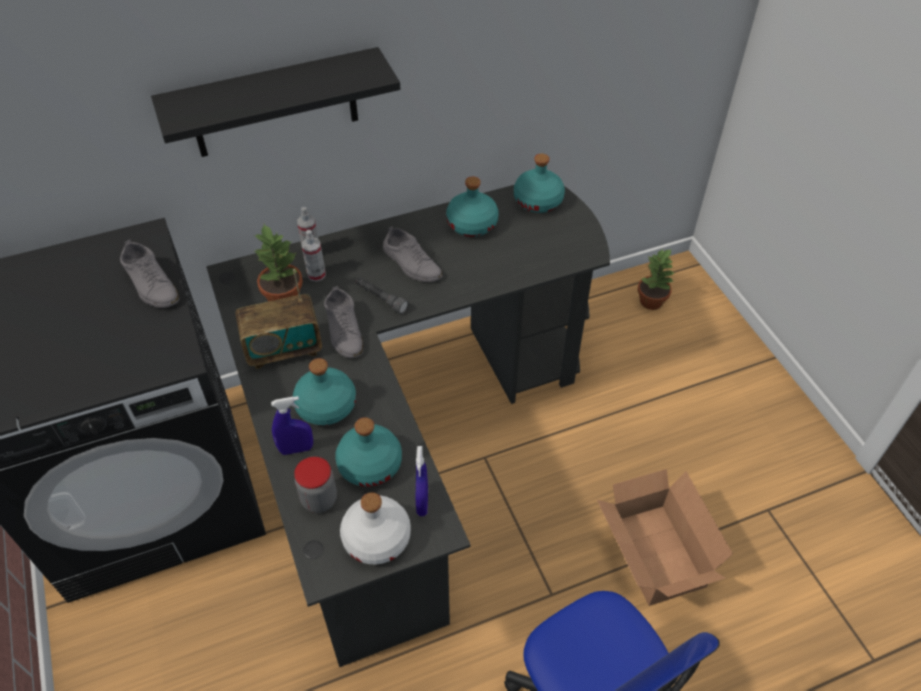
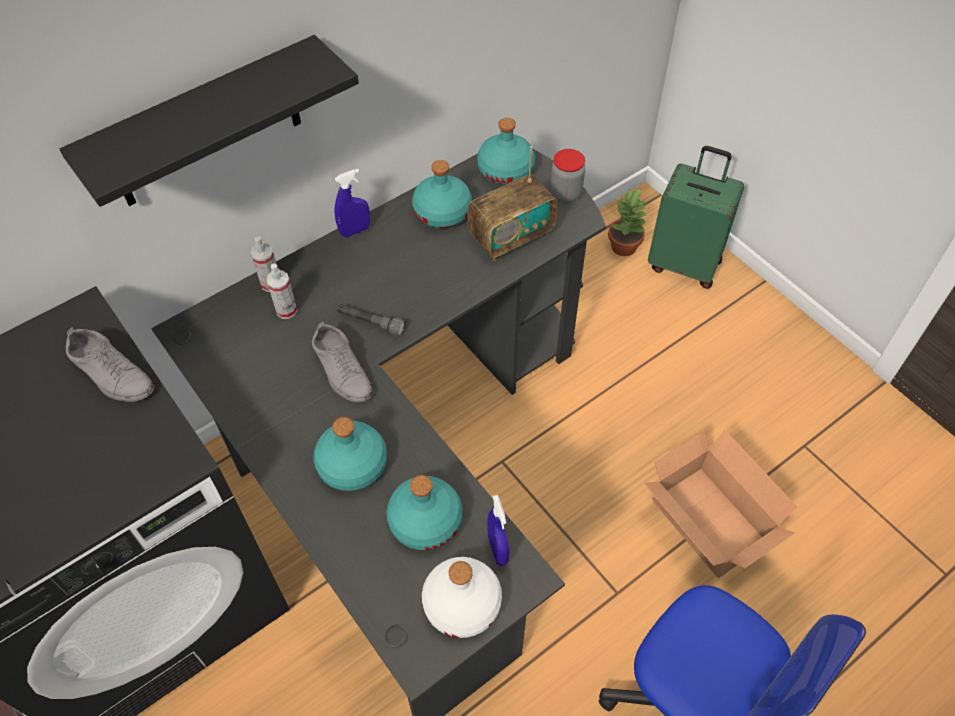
camera: 15 degrees left, 5 degrees up
radio [236,269,322,369] -> radio moved to [468,146,557,261]
potted plant [253,224,303,302] -> none
blue spray bottle [271,396,313,455] -> blue spray bottle moved to [334,169,370,237]
jar [294,457,337,513] -> jar moved to [550,149,585,202]
grey shoe [383,226,443,282] -> none
none -> green suitcase [648,146,745,289]

